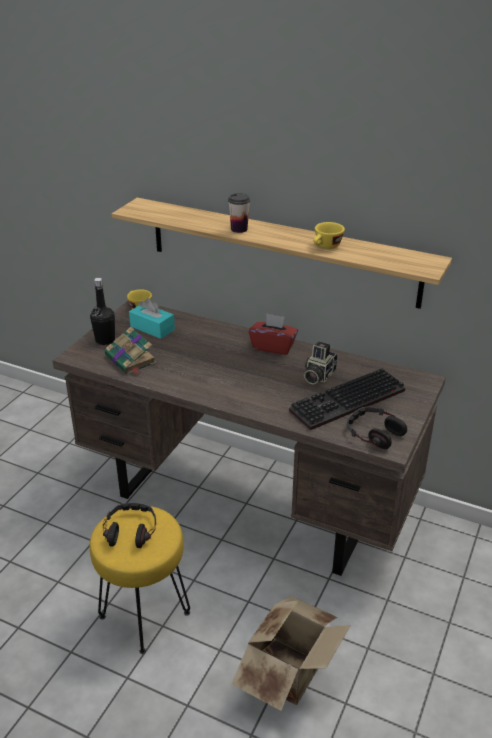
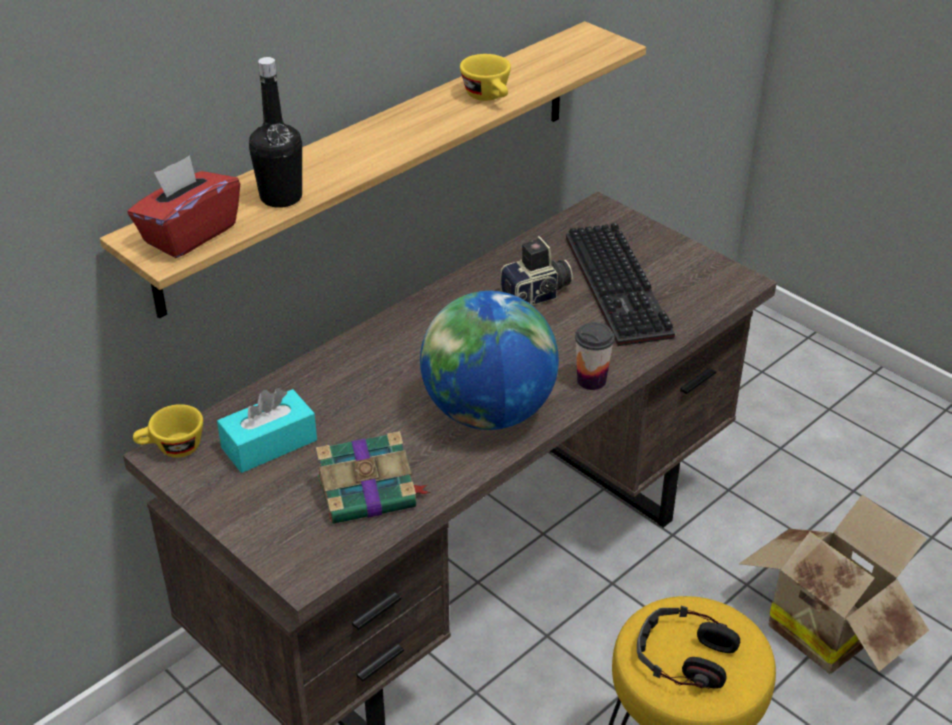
camera: 70 degrees left, 5 degrees up
black bottle [90,278,115,345] -> black bottle moved to [249,57,302,208]
cup [228,193,250,233] -> cup moved to [575,322,615,390]
red tissue box [248,313,298,355] -> red tissue box moved to [128,155,240,258]
camera [304,341,338,384] -> camera turned 75 degrees counterclockwise [500,236,573,306]
headphones [347,407,407,449] -> none
none -> globe [420,291,559,430]

